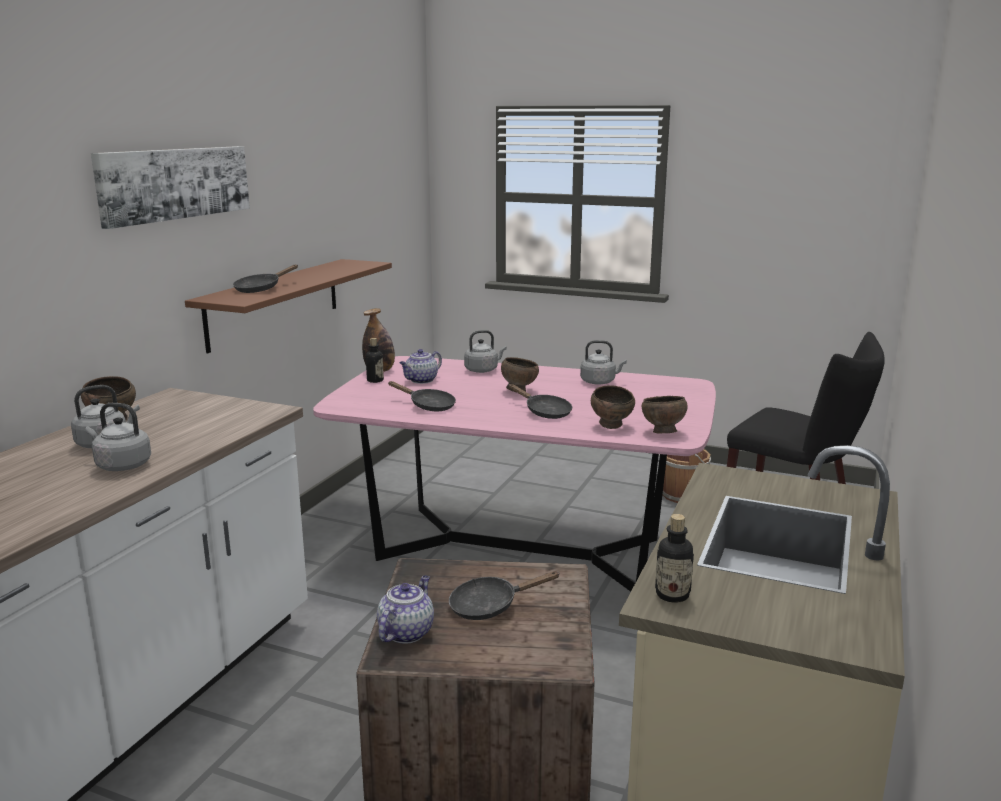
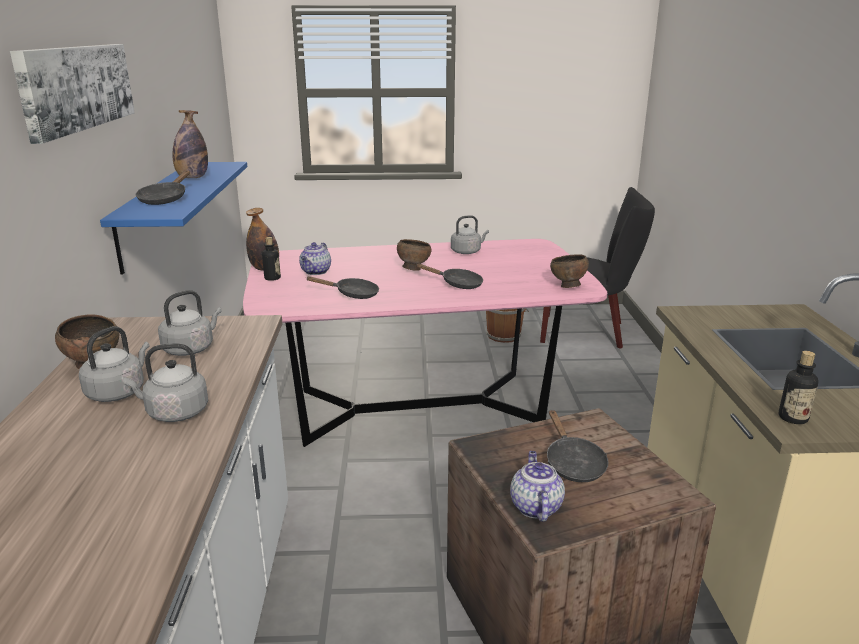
camera: 25 degrees left, 5 degrees up
brown shelf [185,259,392,353] -> blue shelf [100,162,247,275]
black frying pan [449,571,560,620] -> black frying pan turned 60 degrees counterclockwise [547,410,608,482]
grey kettle [464,330,507,373] -> grey kettle moved to [158,290,222,356]
brown bowl [591,385,635,429] -> none
none -> bottle [173,110,208,178]

